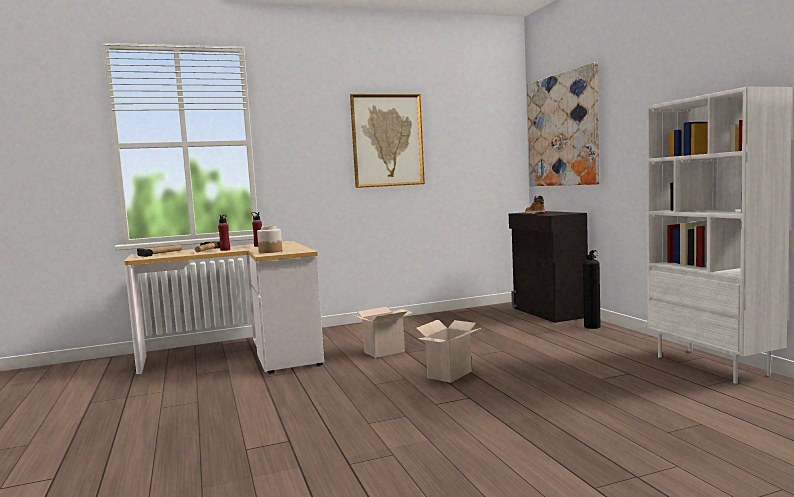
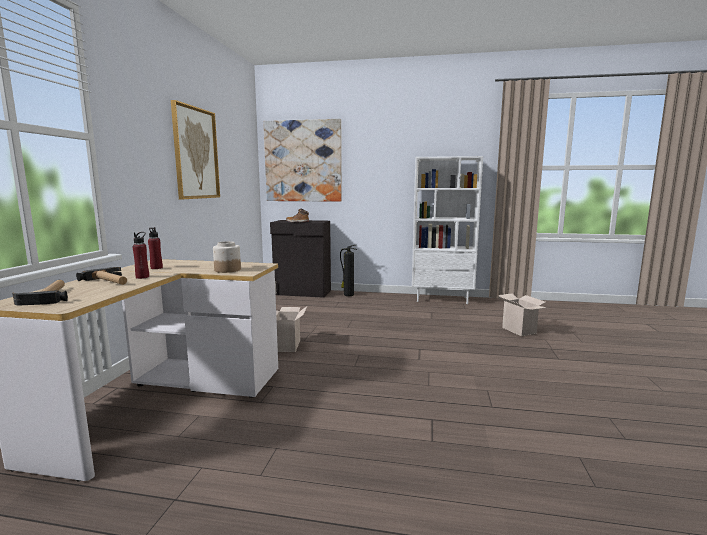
camera: 60 degrees left, 5 degrees up
cardboard box [416,320,481,383] -> cardboard box moved to [499,293,547,336]

